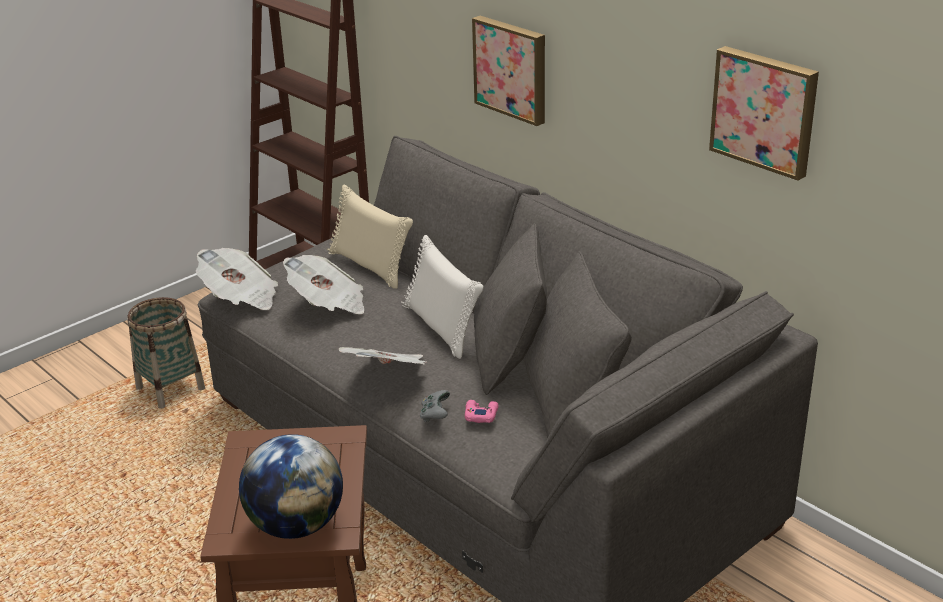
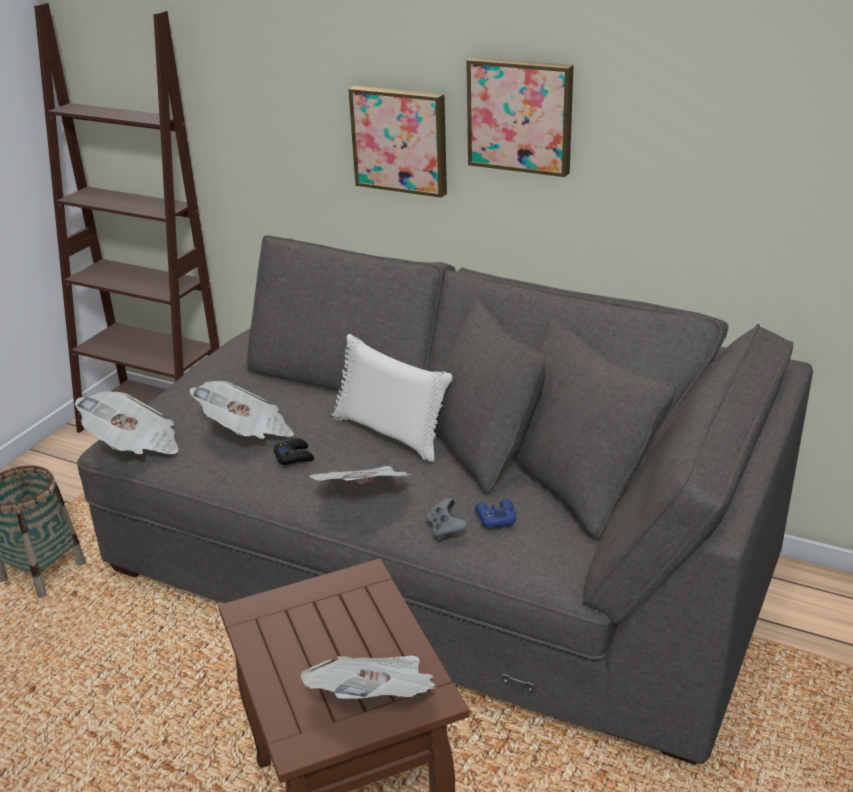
camera: 20 degrees left, 0 degrees up
globe [239,434,343,539] -> newspaper [301,655,437,699]
beige pillow [327,185,413,289] -> none
pink game controller [465,400,499,423] -> blue game controller [475,499,516,527]
picture [709,46,819,181] -> picture moved to [466,57,574,177]
none -> black game controller [273,438,314,465]

